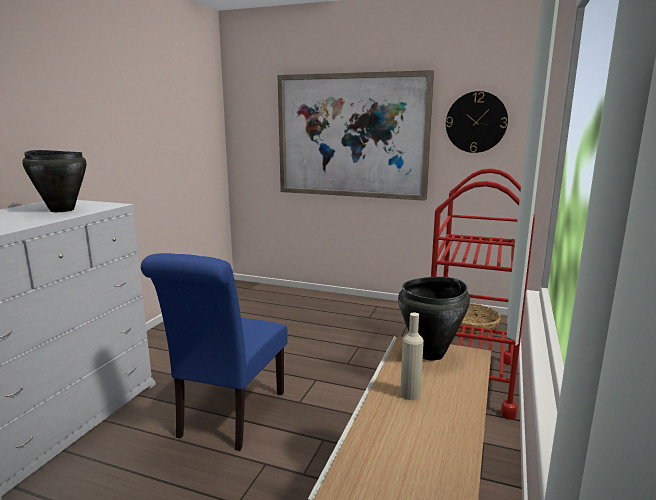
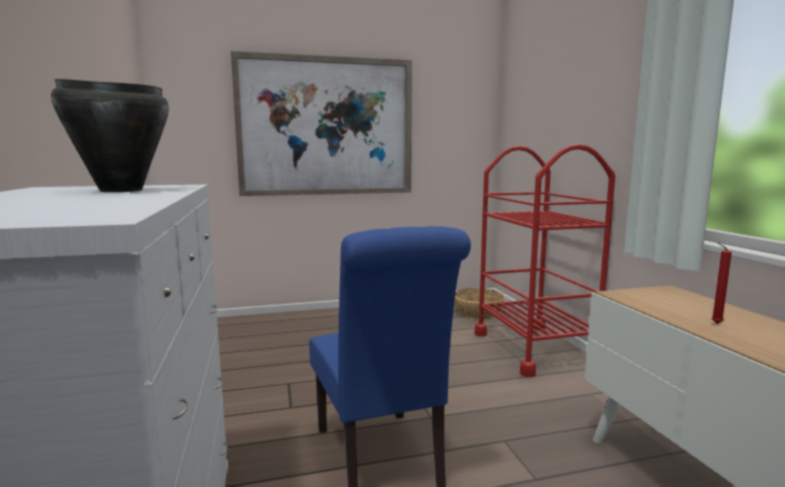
camera: 35 degrees left, 5 degrees down
black cooking pot [398,277,470,360] -> none
beige bottle [400,313,424,400] -> red candle [711,242,732,324]
wall clock [446,91,508,153] -> none

